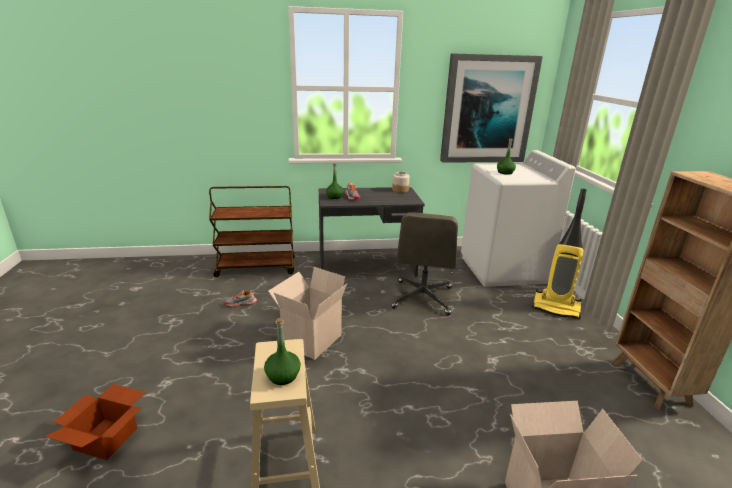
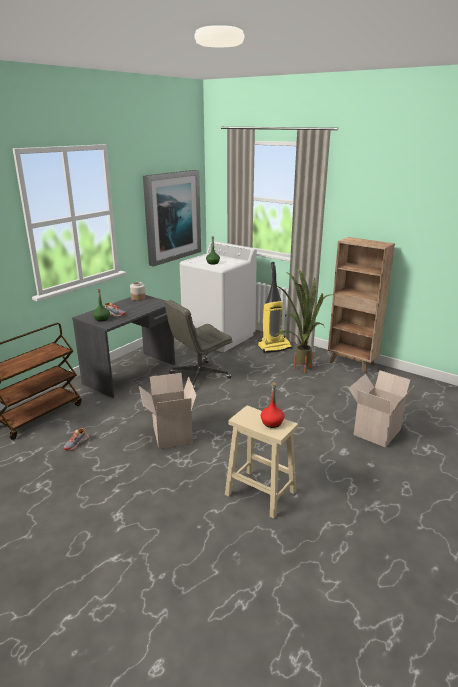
camera: 45 degrees left, 0 degrees up
cardboard box [45,384,145,460] -> none
green bottle [264,318,301,385] -> red bottle [261,383,284,428]
grey office chair [392,212,458,316] -> grey office chair turned 90 degrees clockwise [164,300,233,390]
none -> potted plant [268,266,335,373]

